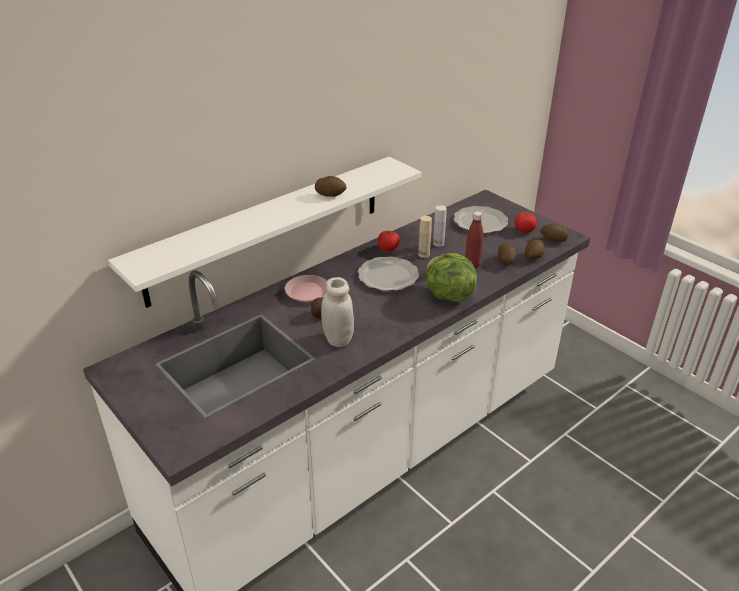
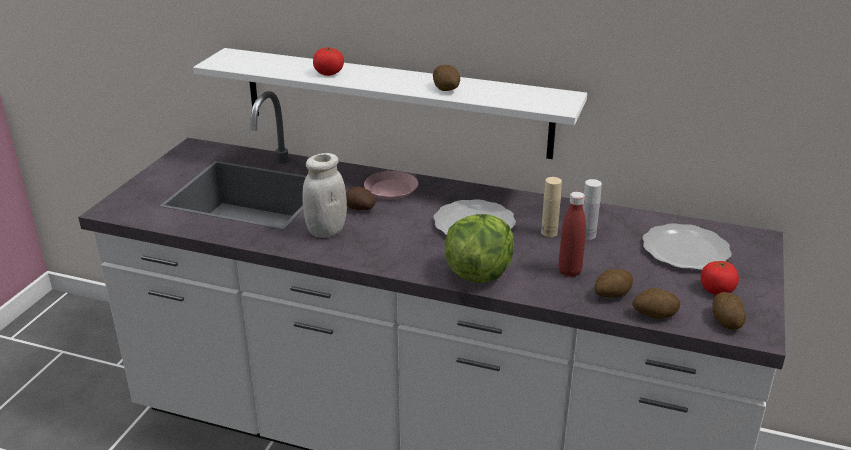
camera: 60 degrees right, 5 degrees down
tomato [378,231,400,252] -> tomato moved to [313,48,344,76]

